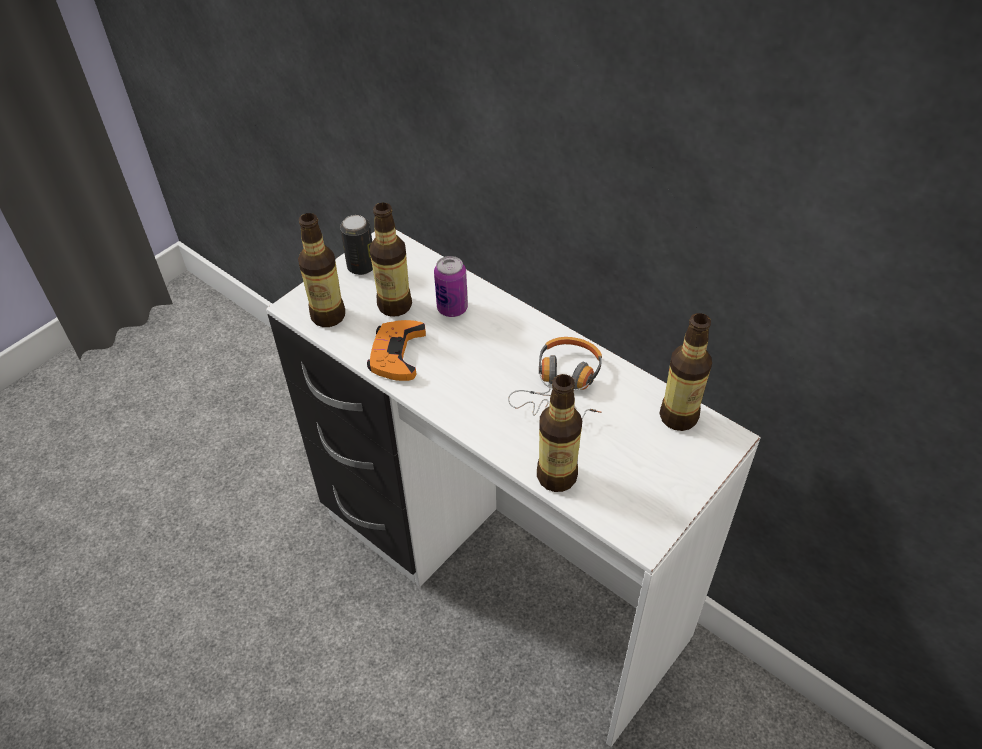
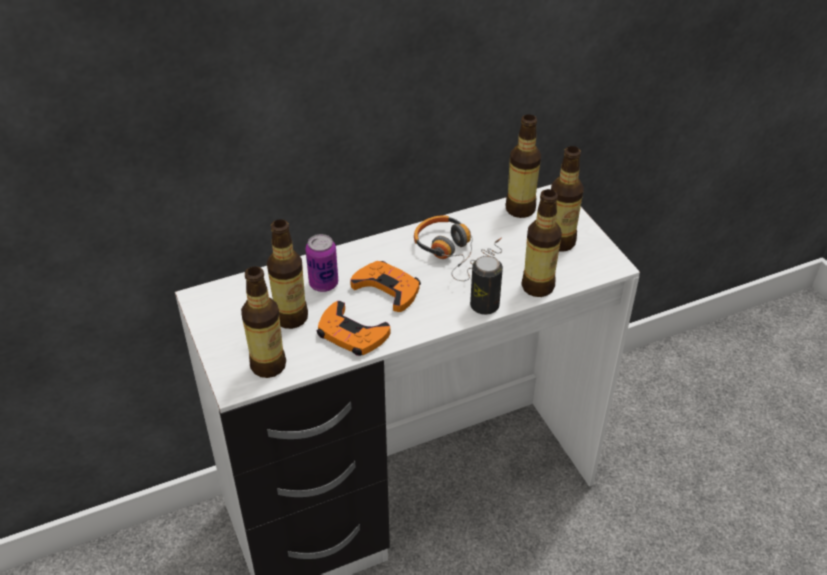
camera: 65 degrees left, 5 degrees down
can [340,215,373,275] -> can moved to [470,255,503,315]
none -> orange game controller [350,261,421,312]
none -> bottle [551,146,584,251]

